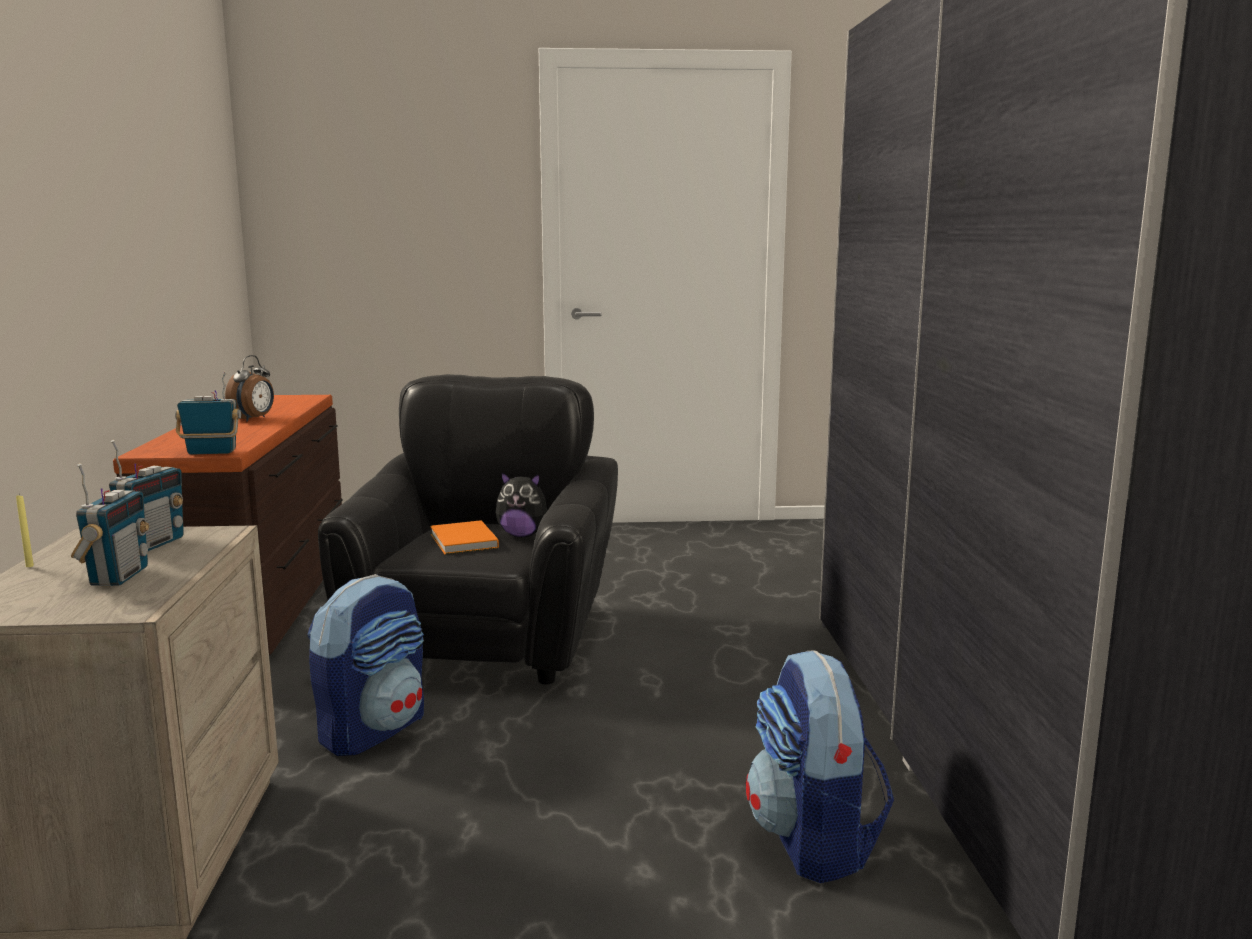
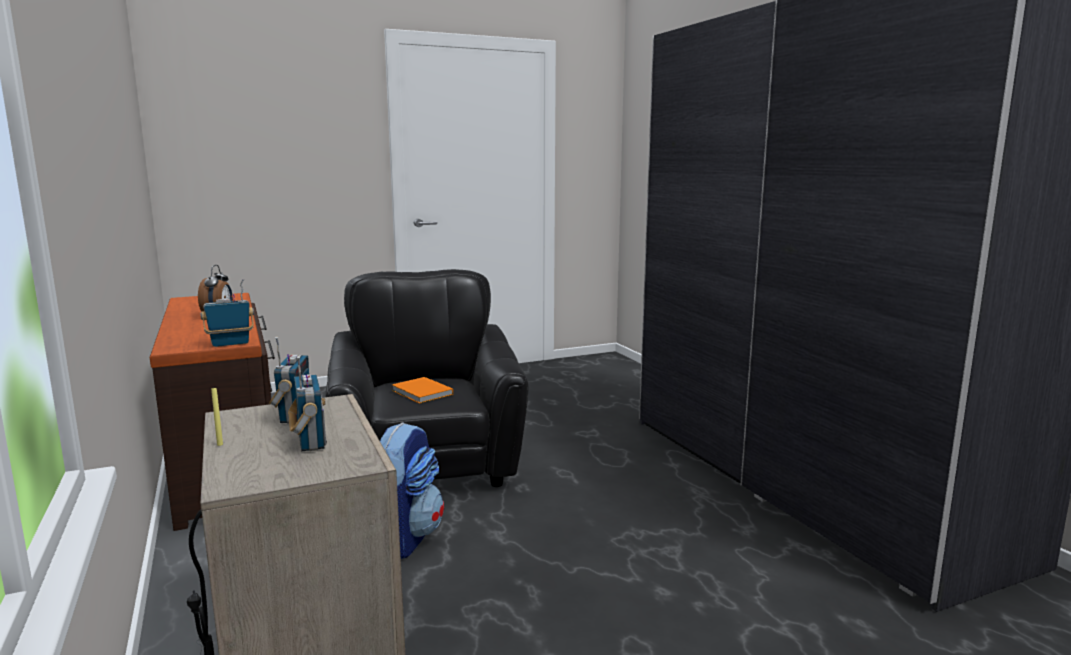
camera: 20 degrees left, 0 degrees up
plush toy [496,471,547,537] -> none
backpack [746,650,894,883] -> none

